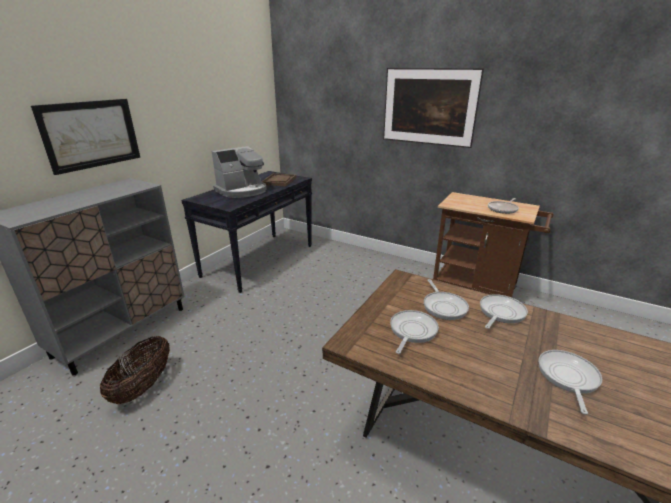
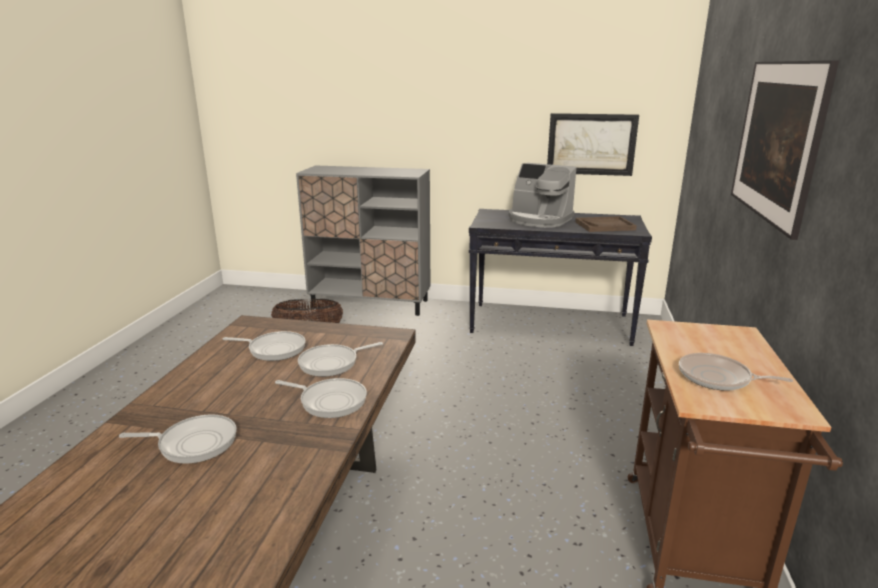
camera: 70 degrees right, 5 degrees down
picture [31,99,140,175] -> picture moved to [547,113,639,176]

